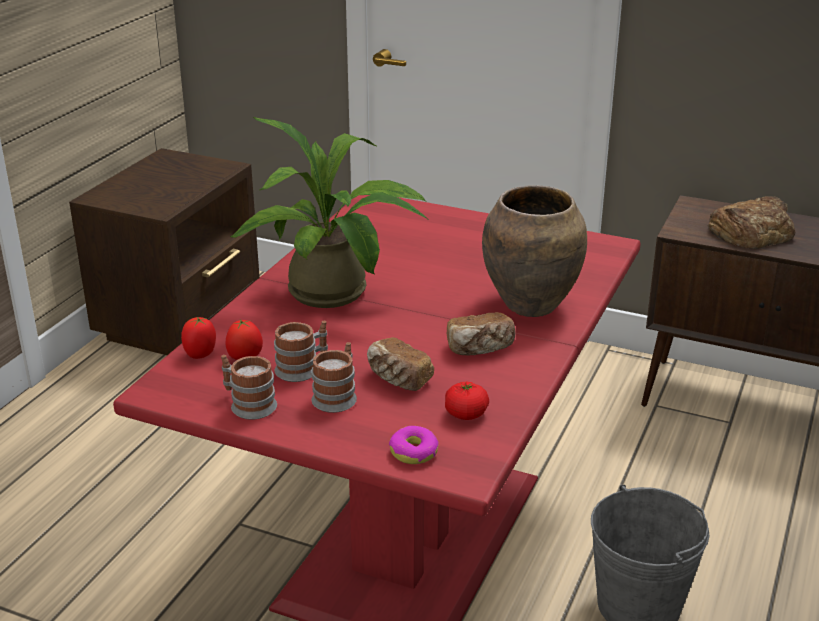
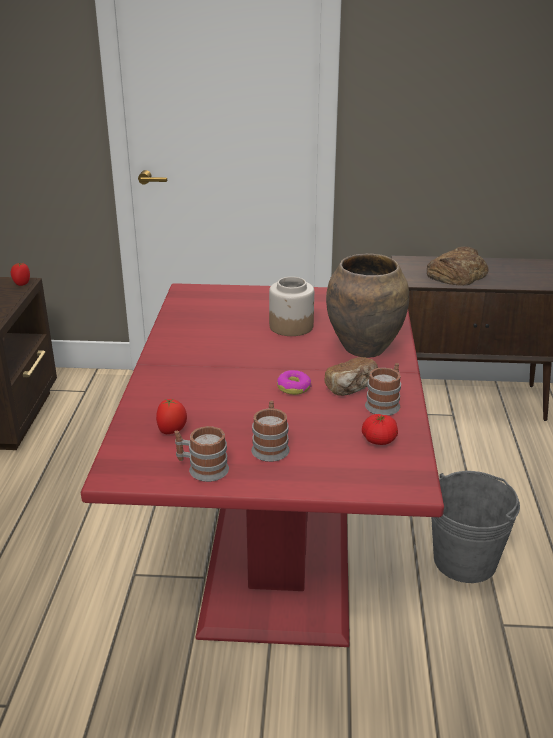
camera: 20 degrees left, 0 degrees up
tomato [181,317,216,359] -> tomato moved to [11,263,30,286]
potted plant [230,117,427,308] -> none
mug [274,321,328,382] -> mug moved to [365,363,401,416]
bread [367,337,434,391] -> none
donut [389,426,439,464] -> donut moved to [277,370,311,395]
none -> jar [269,277,314,336]

